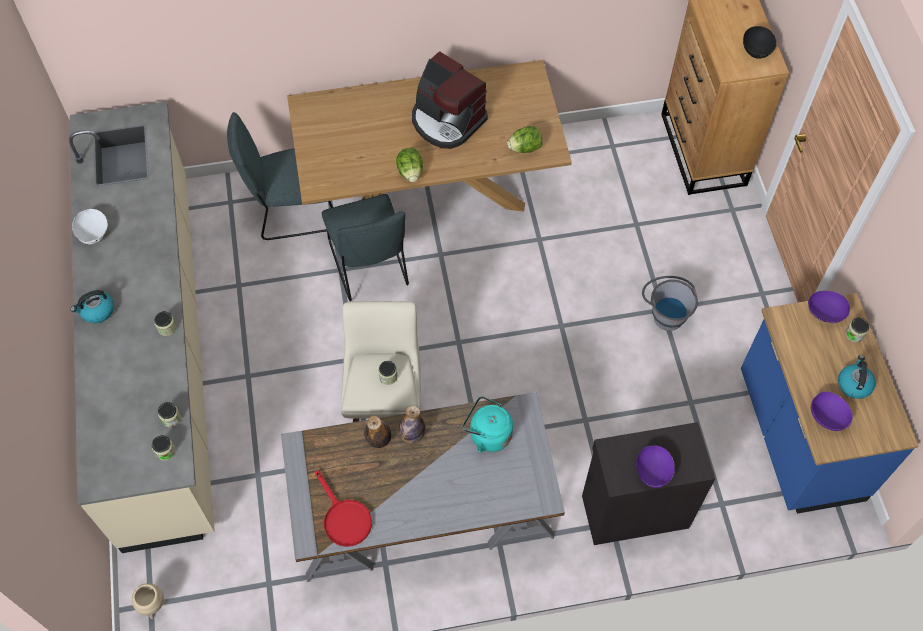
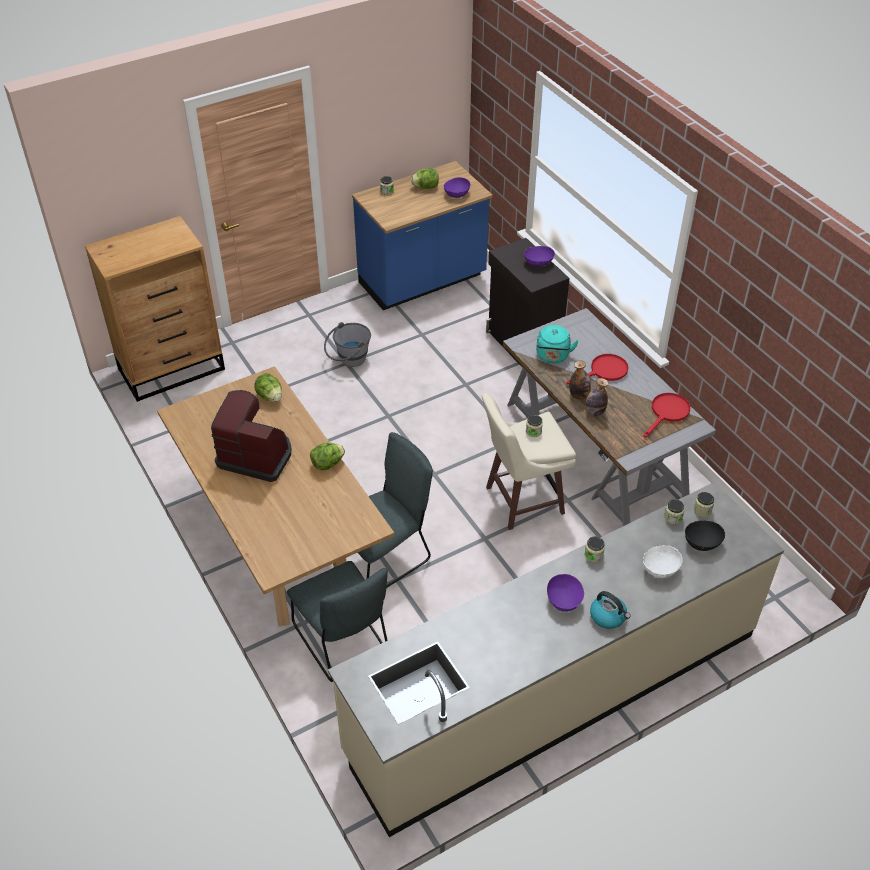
camera: 110 degrees left, 15 degrees down
white bowl [72,209,108,244] -> white bowl moved to [643,545,683,578]
beige planter [132,583,166,619] -> none
coffee machine [412,51,488,149] -> coffee machine turned 90 degrees counterclockwise [211,390,292,482]
black bowl [743,26,777,59] -> black bowl moved to [685,520,725,551]
purple bowl [808,291,850,323] -> purple bowl moved to [547,574,584,612]
kettle [838,355,876,399] -> lettuce [411,168,439,189]
none -> red frying pan [567,354,628,384]

